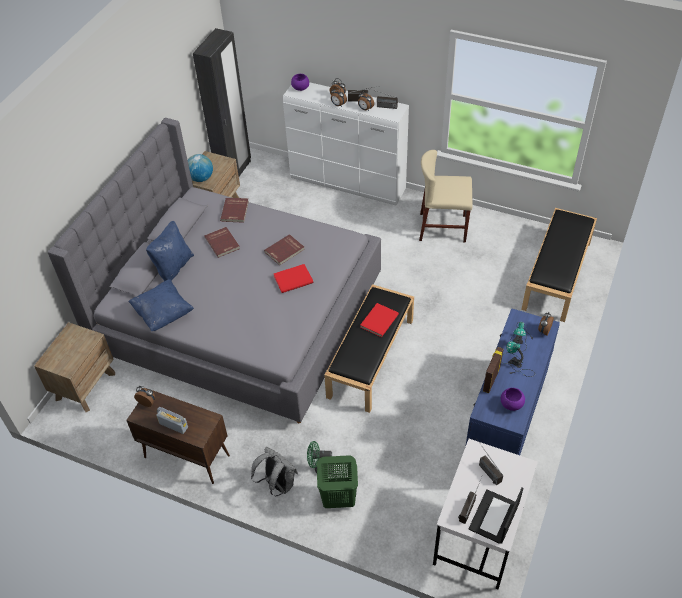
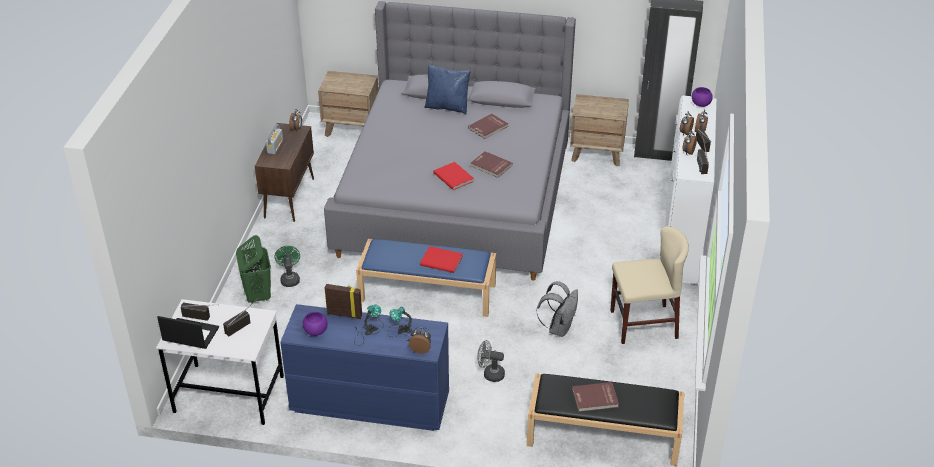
camera: 75 degrees right, 10 degrees down
blue pillow [128,279,194,331] -> none
globe [188,154,213,182] -> none
red book [220,198,249,223] -> red book moved to [572,382,619,412]
grey backpack [251,447,298,496] -> grey backpack moved to [536,281,578,337]
black bench [324,284,414,413] -> blue bench [356,239,496,317]
beige chair [419,150,472,242] -> beige chair turned 90 degrees clockwise [610,226,689,344]
none -> grey fan [477,340,505,382]

